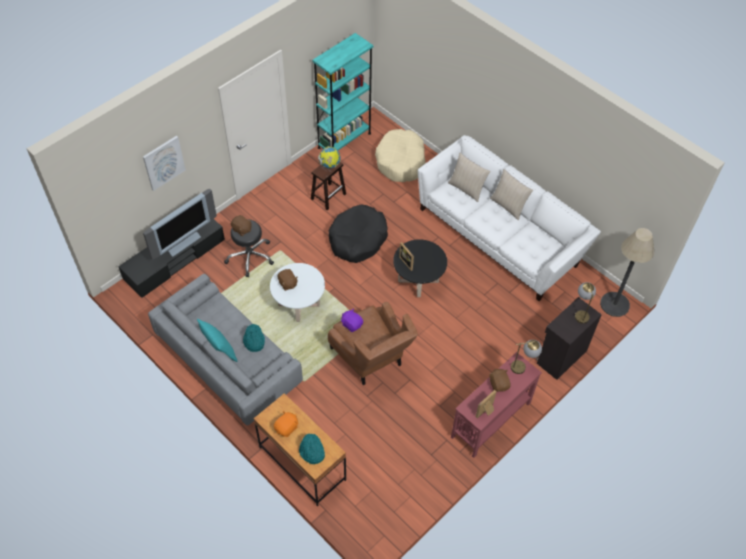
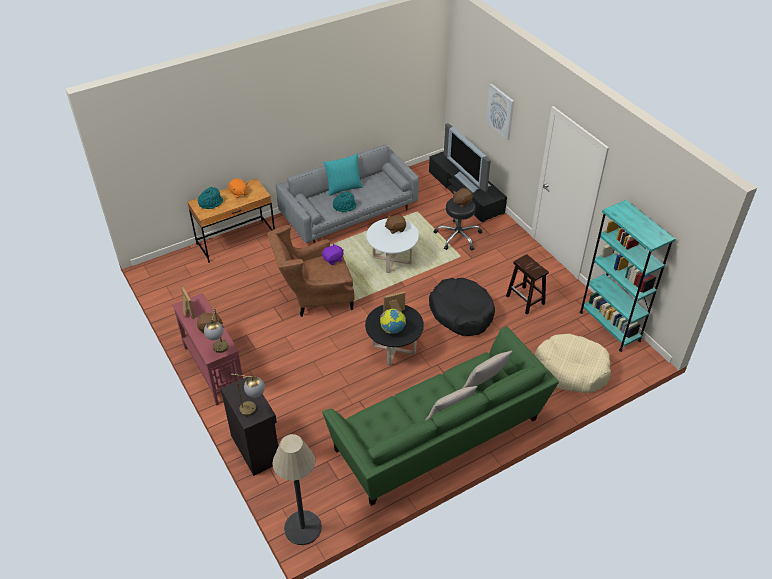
camera: 105 degrees right, 10 degrees down
globe [318,146,341,168] -> globe moved to [380,308,406,334]
white sofa [418,135,601,301] -> green sofa [322,326,559,506]

